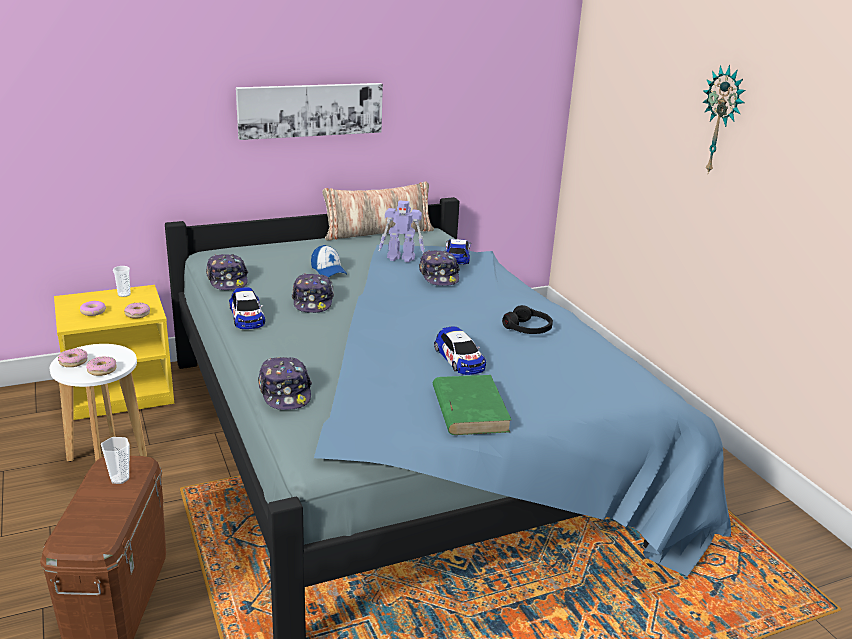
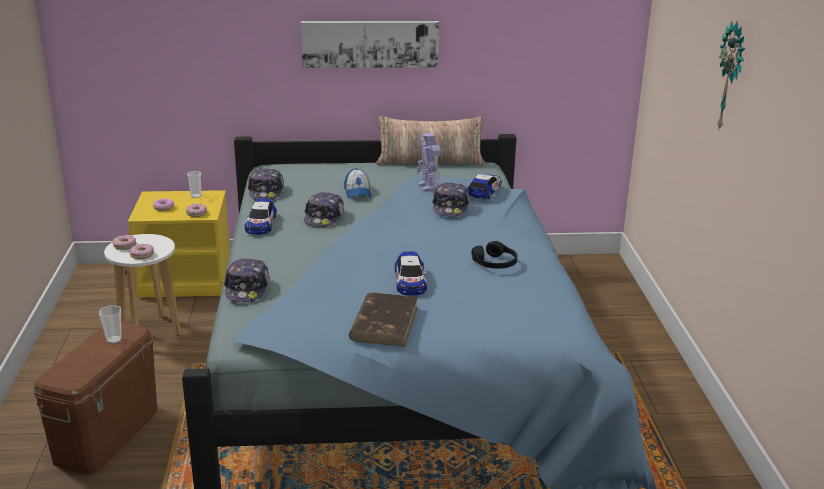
camera: 20 degrees right, 0 degrees up
toy robot [379,200,425,262] -> toy robot turned 45 degrees clockwise [417,133,440,192]
green book [433,375,512,435] -> brown book [349,292,418,347]

